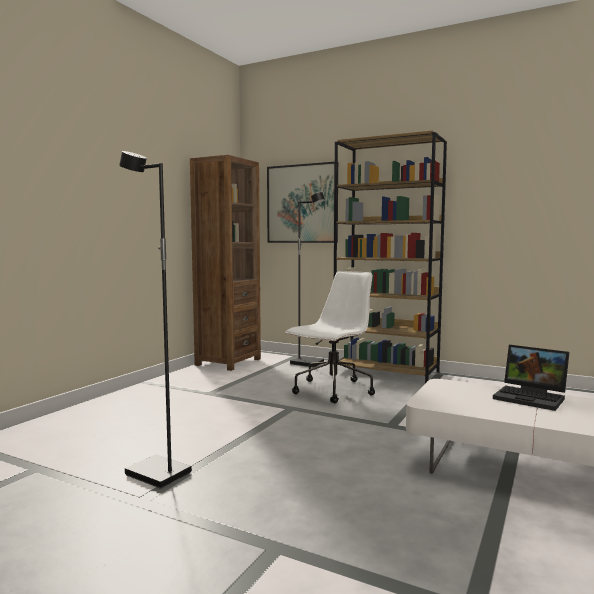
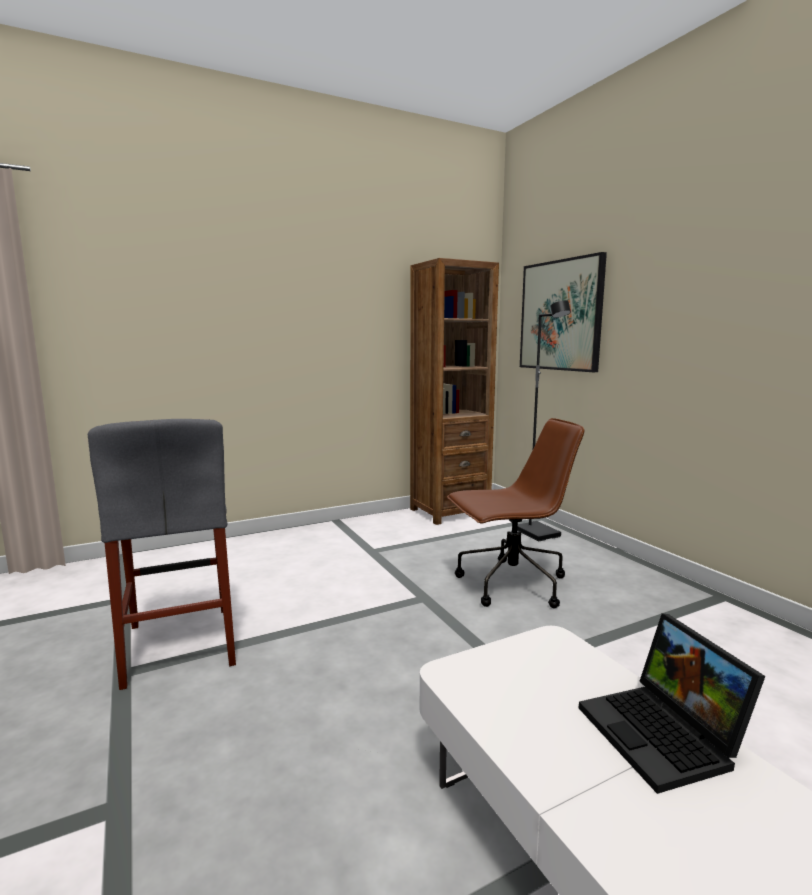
camera: 35 degrees right, 5 degrees up
black floor lamp [119,151,192,489] -> grey stool [88,419,236,690]
white office chair [285,271,375,403] -> brown office chair [447,418,584,608]
brown bookcase [334,131,447,383] -> none

